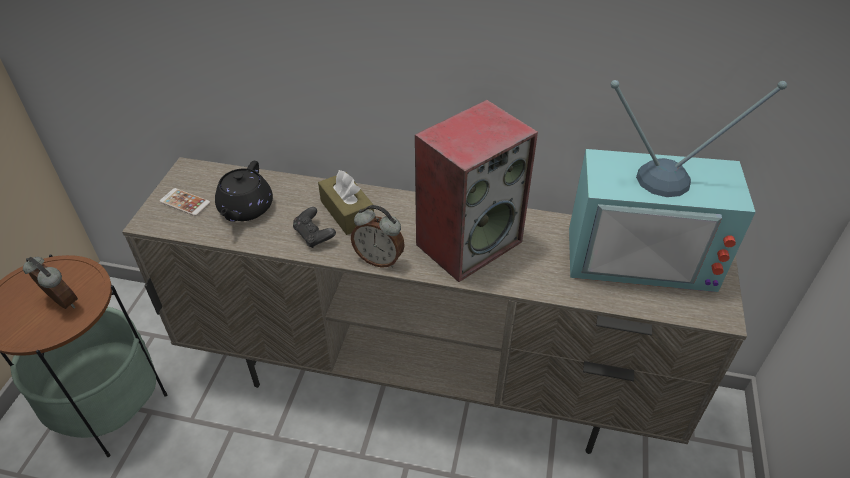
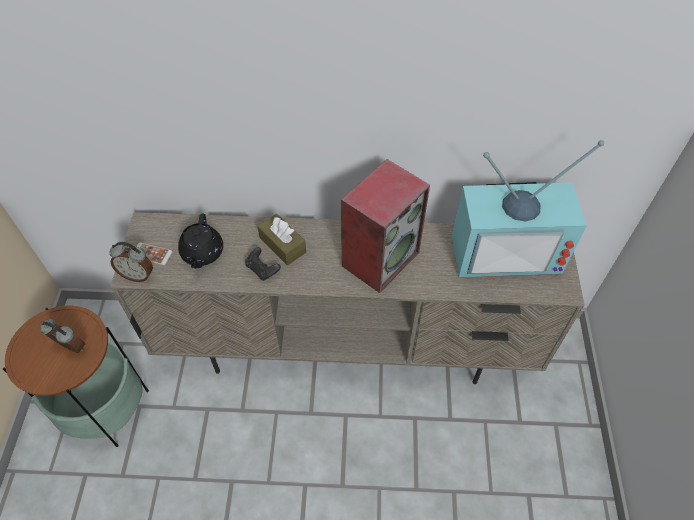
camera: 10 degrees left, 10 degrees up
alarm clock [351,205,405,268] -> alarm clock moved to [109,242,153,282]

